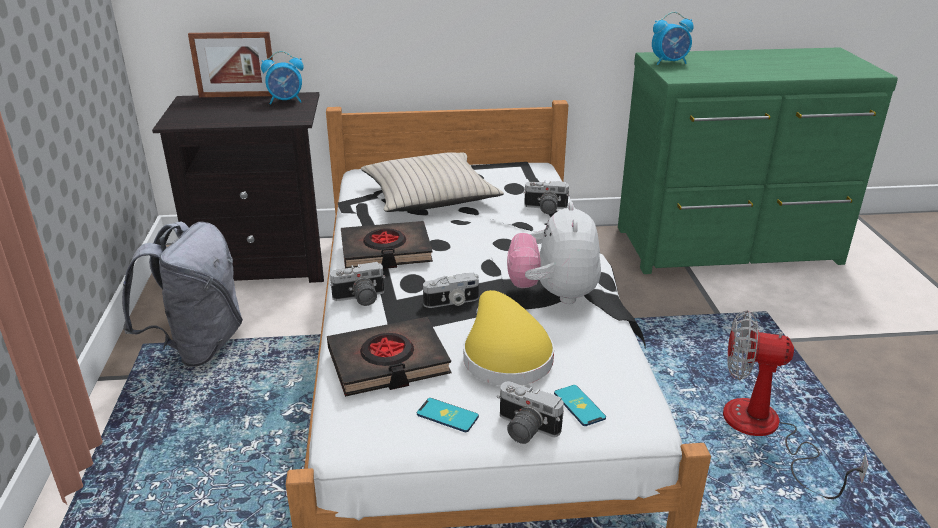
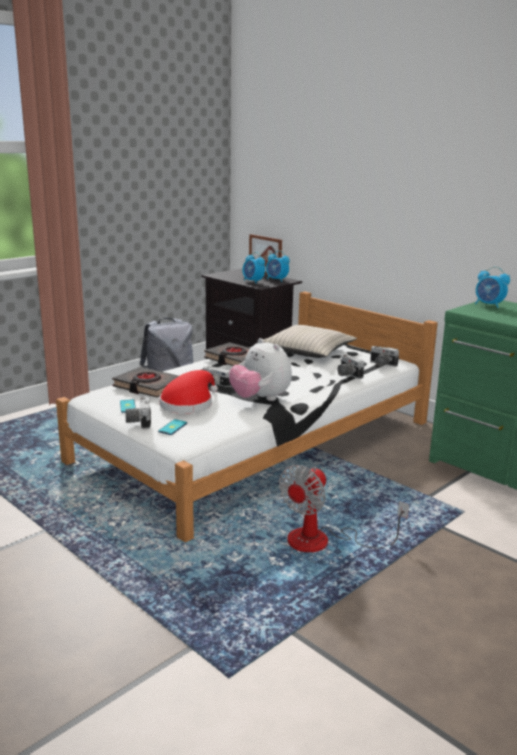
camera: 50 degrees right, 10 degrees down
camera [330,262,386,306] -> camera moved to [370,346,399,367]
yellow hat [463,290,554,385] -> red hat [160,370,218,414]
plush toy [507,202,601,304] -> plush toy turned 90 degrees counterclockwise [229,338,292,401]
fan [723,310,868,499] -> fan turned 120 degrees counterclockwise [279,465,409,552]
none -> alarm clock [243,252,265,284]

